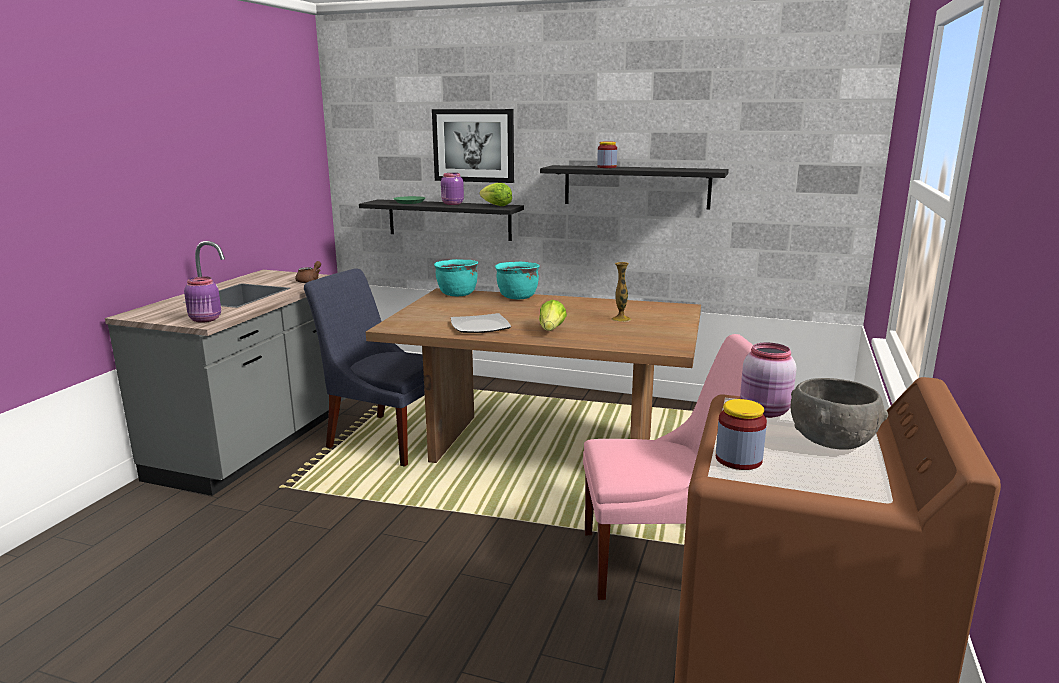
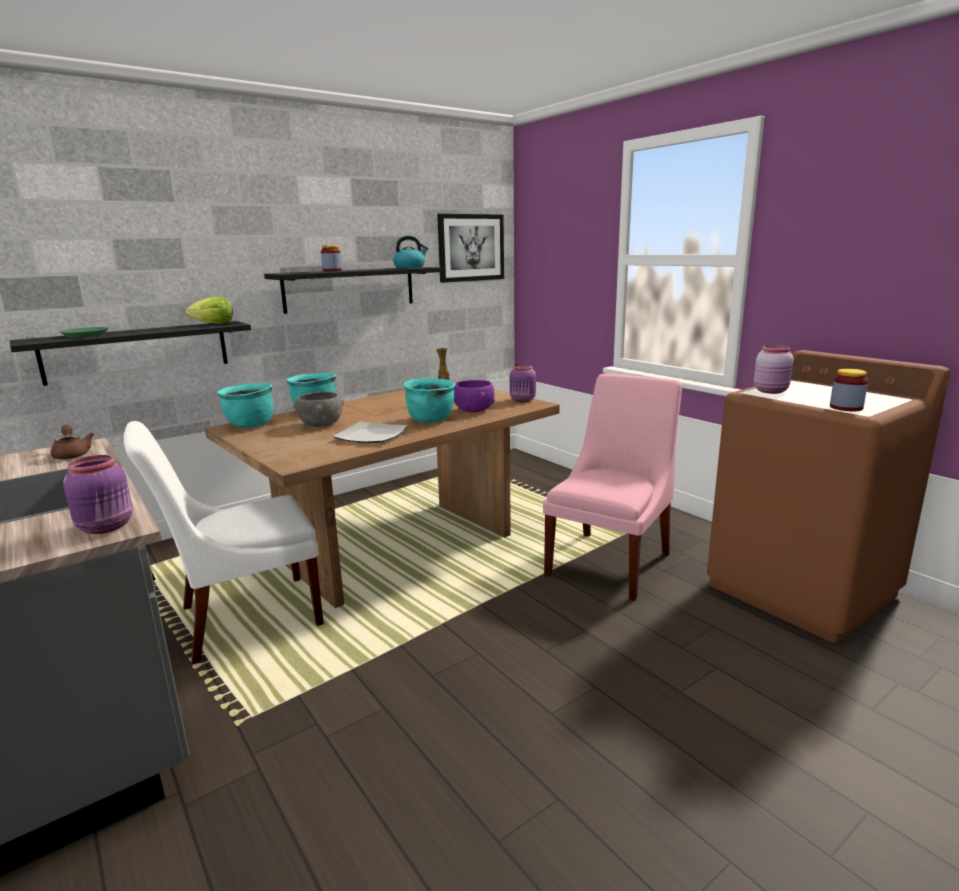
camera: 55 degrees left, 0 degrees up
blue chair [304,268,425,467] -> white chair [124,421,324,664]
picture [432,109,514,183] -> picture moved to [437,214,504,283]
purple jar [441,173,464,205] -> purple jar moved to [510,364,536,402]
lettuce [539,300,567,331] -> turquoise cooking pot [404,378,456,423]
grey bowl [791,378,888,450] -> grey bowl moved to [293,392,344,427]
none -> kettle [393,236,428,268]
none -> purple bowl [454,380,495,412]

